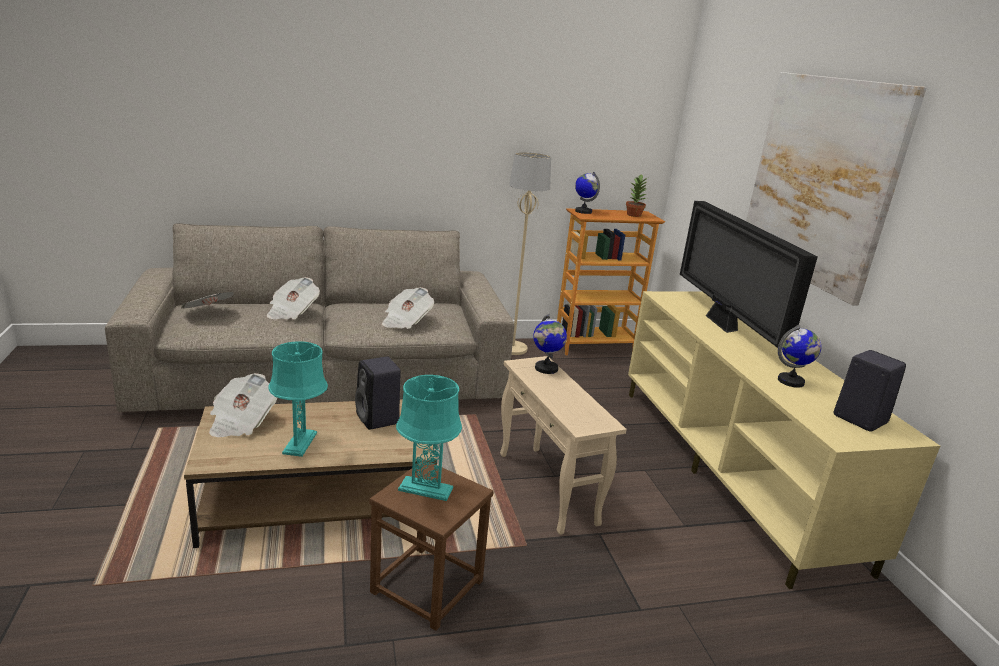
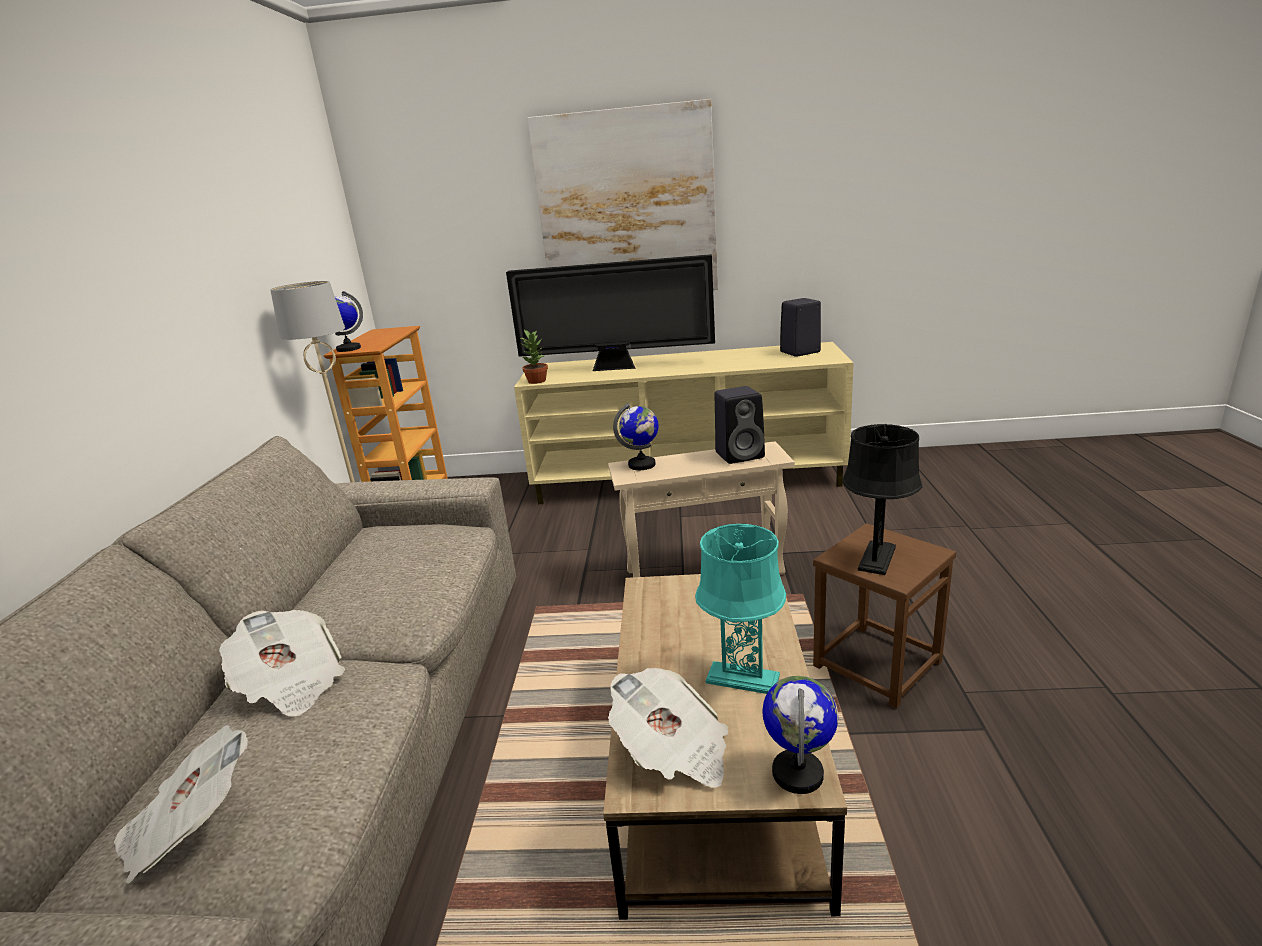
camera: 70 degrees left, 0 degrees up
black speaker [355,356,401,430] -> black speaker moved to [714,386,765,464]
newspaper [382,287,434,329] -> none
turquoise table lamp [396,375,462,501] -> black table lamp [843,424,922,575]
potted plant [626,174,647,217] -> potted plant moved to [519,330,548,384]
globe [778,325,821,388] -> globe moved to [762,676,838,794]

